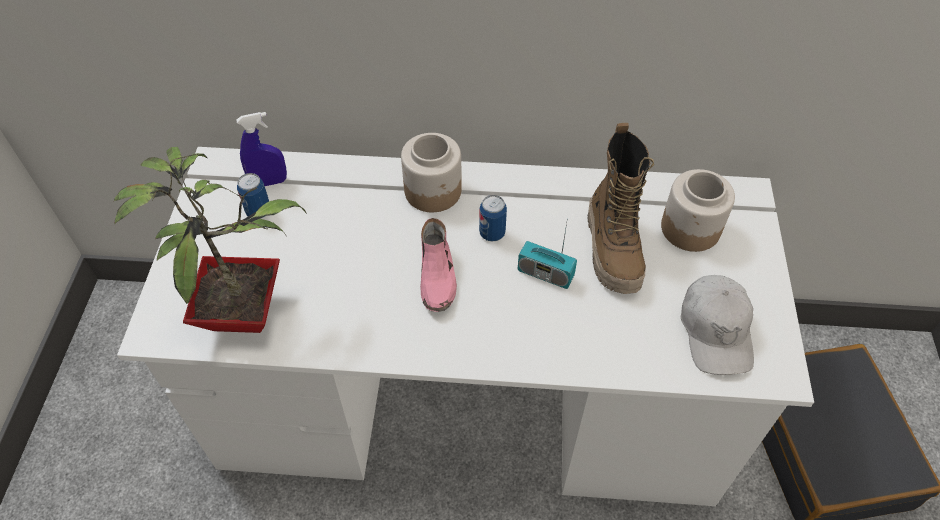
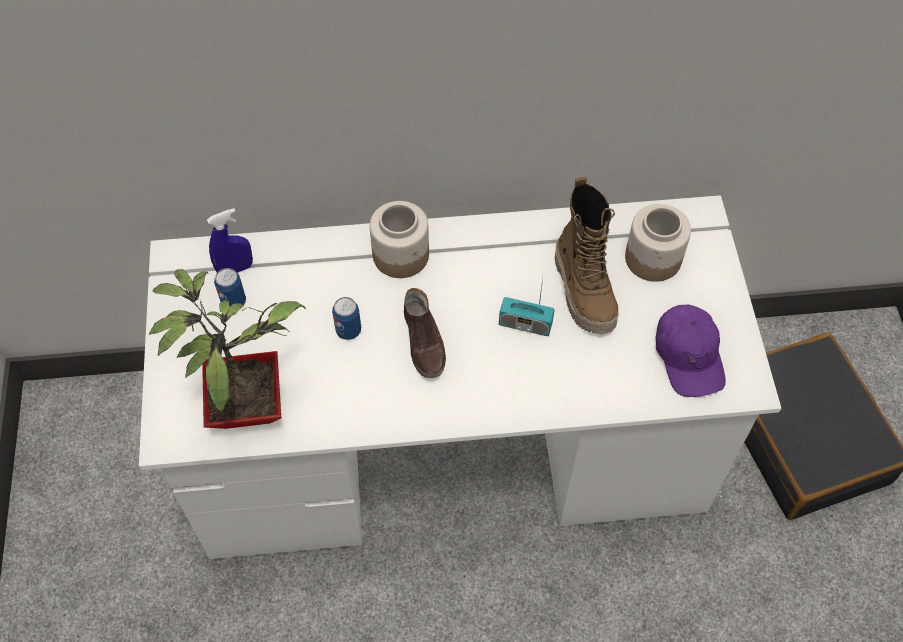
camera: 10 degrees left, 5 degrees up
pink shoe [420,218,457,312] -> brown shoe [404,288,446,378]
can [479,195,507,242] -> can moved to [332,297,361,340]
white cap [681,275,754,375] -> purple cap [656,305,726,397]

